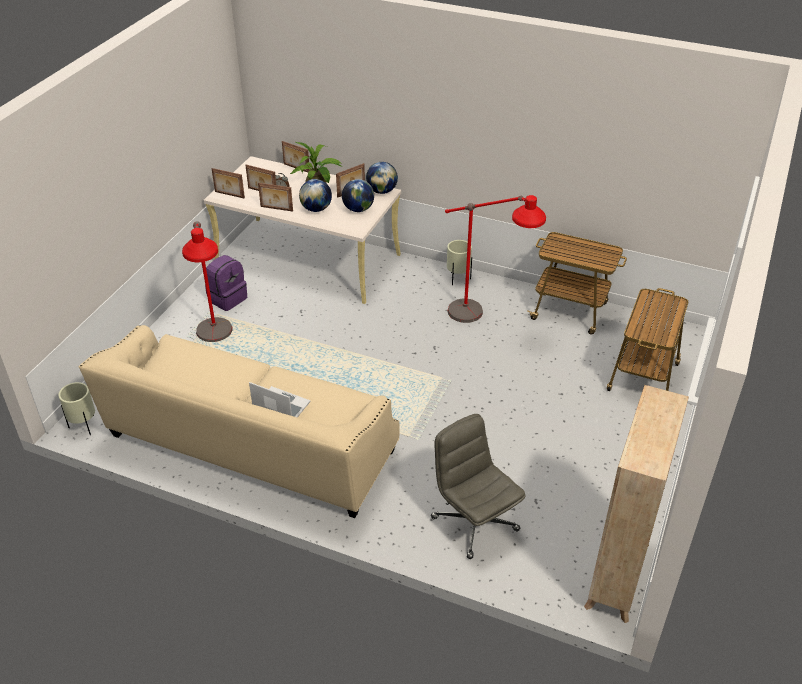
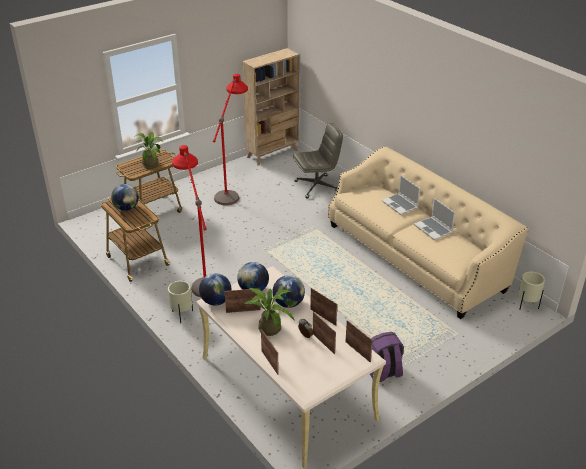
camera: 150 degrees left, 5 degrees down
red floor lamp [182,221,233,342] -> red floor lamp moved to [213,74,248,205]
grey office chair [431,414,526,559] -> grey office chair turned 105 degrees counterclockwise [293,123,343,198]
none -> globe [111,184,139,211]
none -> potted plant [134,132,163,169]
none -> laptop [414,198,455,240]

